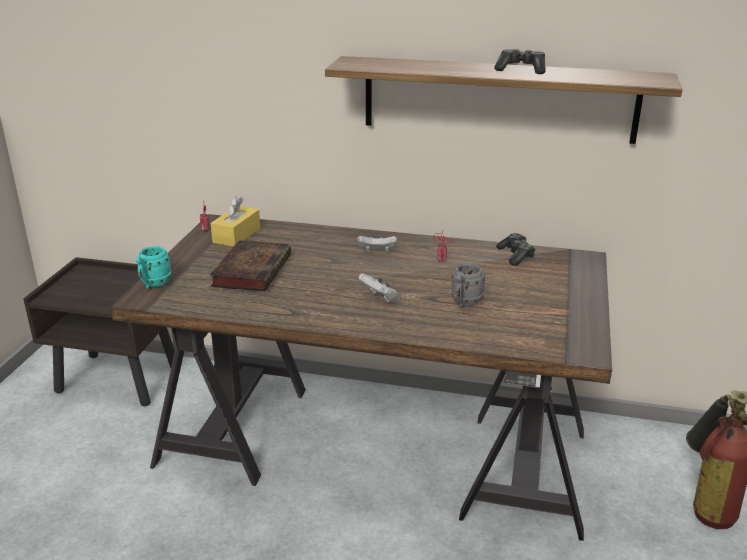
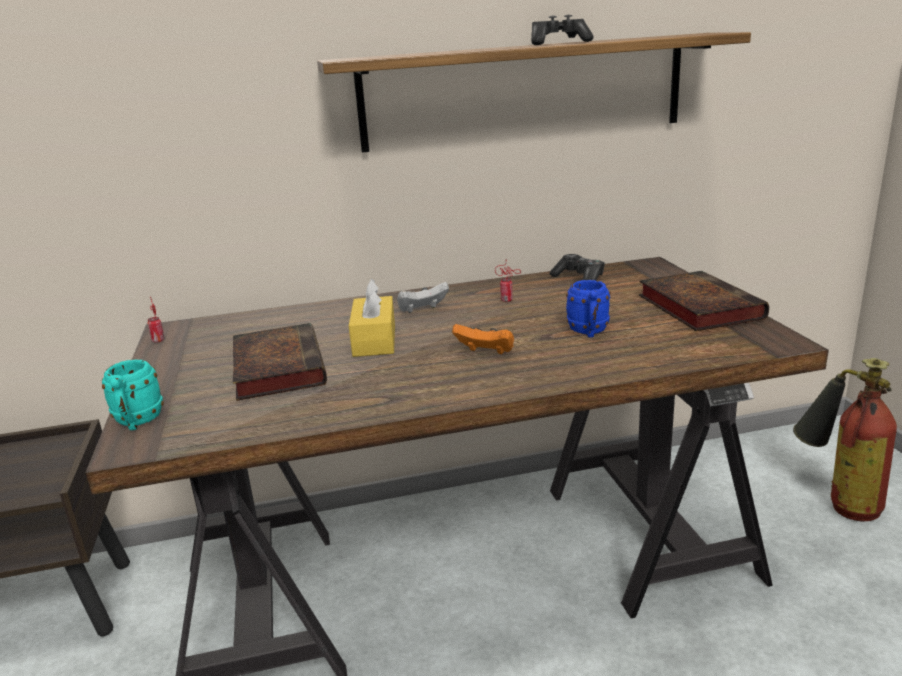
camera: 25 degrees left, 5 degrees down
yellow tissue box [210,196,260,247] -> yellow tissue box moved to [349,279,395,357]
white game controller [359,273,399,303] -> orange game controller [452,324,514,355]
grey mug [451,264,485,308] -> blue mug [566,280,611,338]
none -> book [639,271,769,331]

